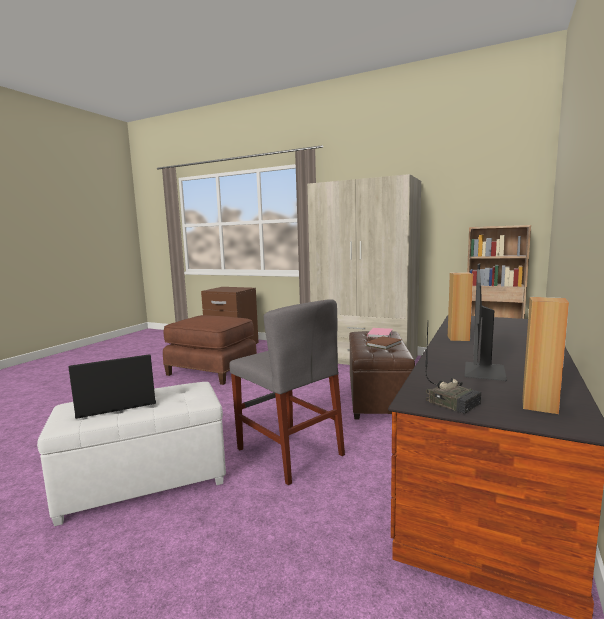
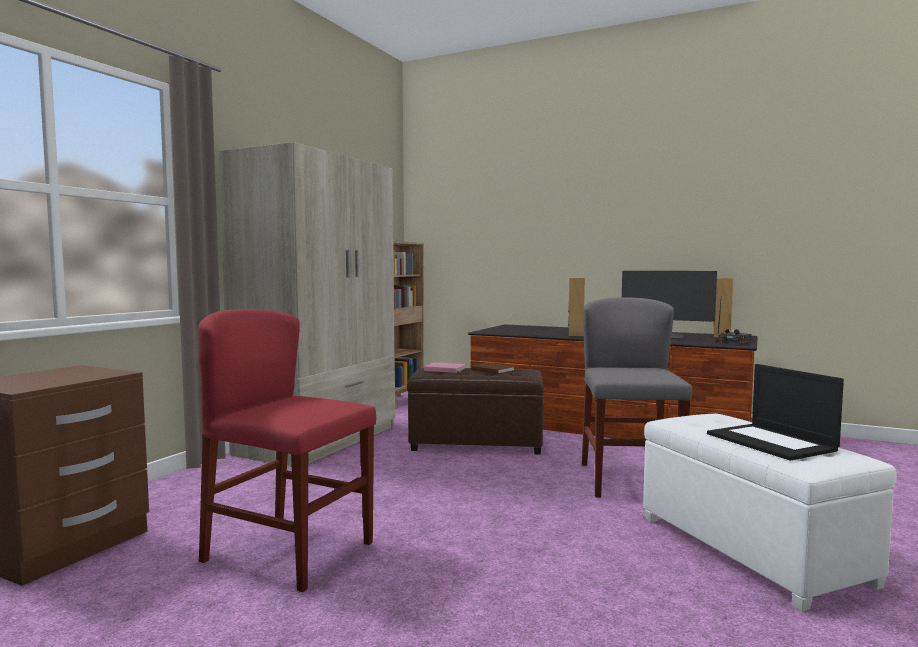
camera: 90 degrees left, 5 degrees down
brown ottoman [163,315,257,385] -> red chair [198,309,376,592]
grey chair [229,299,345,485] -> grey chair turned 45 degrees counterclockwise [582,297,692,498]

